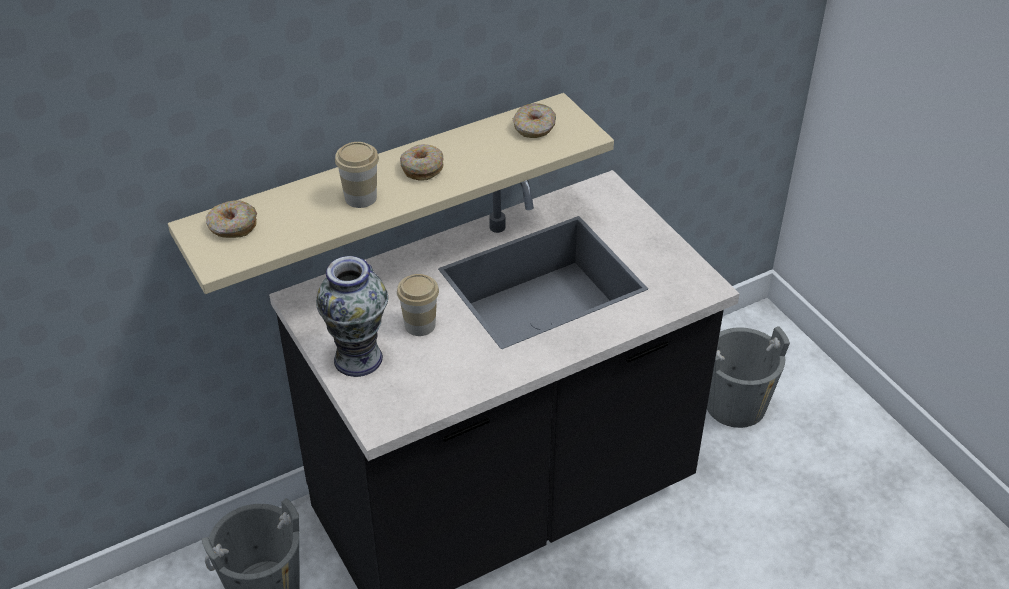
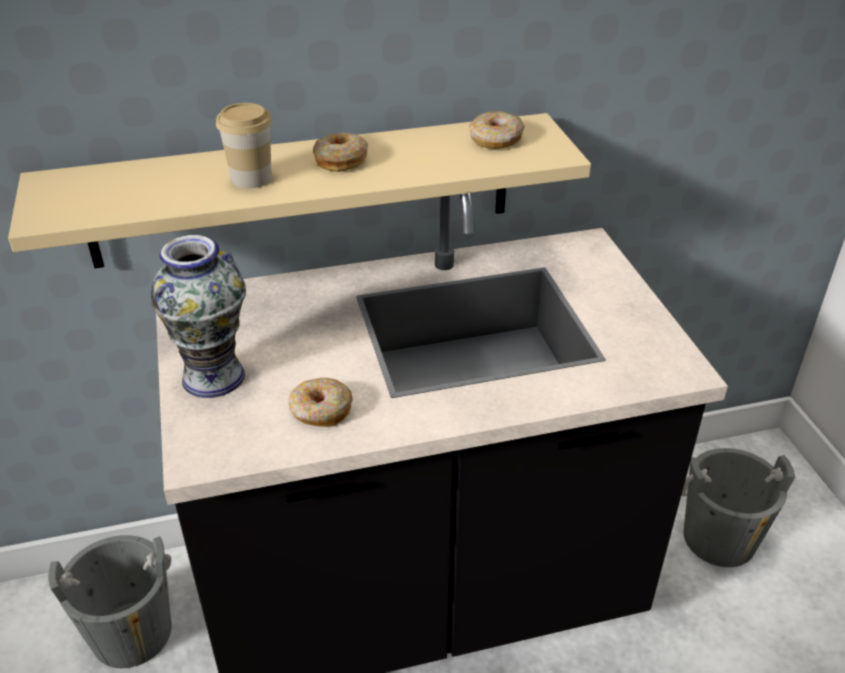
camera: 15 degrees right, 5 degrees down
donut [206,201,257,238] -> donut moved to [288,378,353,427]
cup [397,274,439,336] -> none

